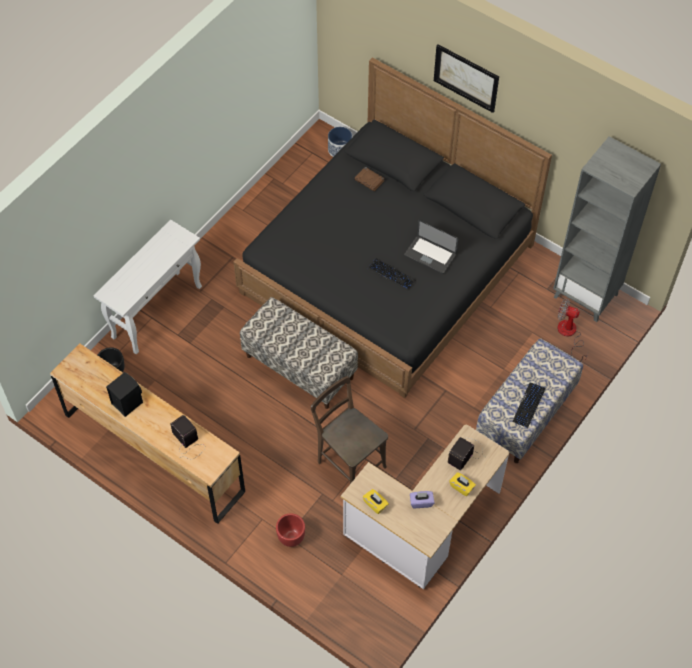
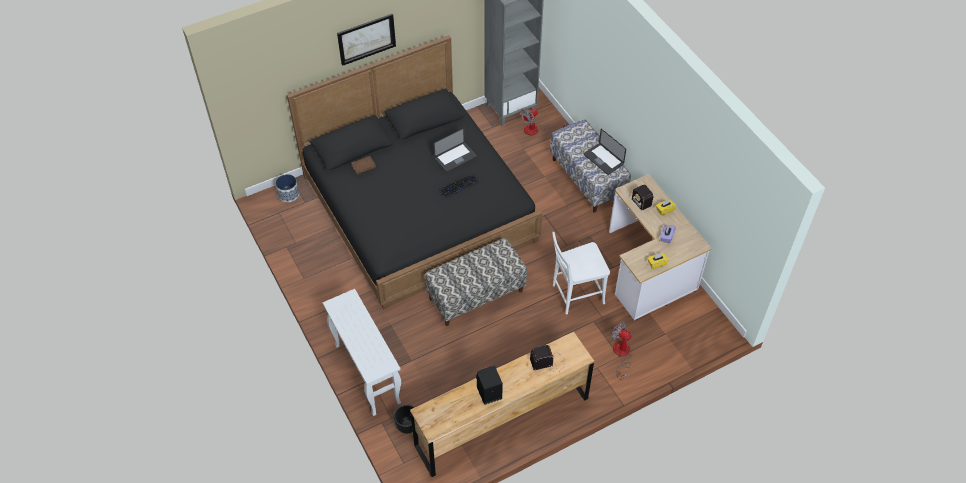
camera: 65 degrees left, 5 degrees down
red planter [276,513,305,547] -> fan [611,322,632,380]
brown chair [311,376,388,484] -> white chair [552,232,610,315]
keyboard [512,383,546,428] -> laptop [584,129,626,175]

